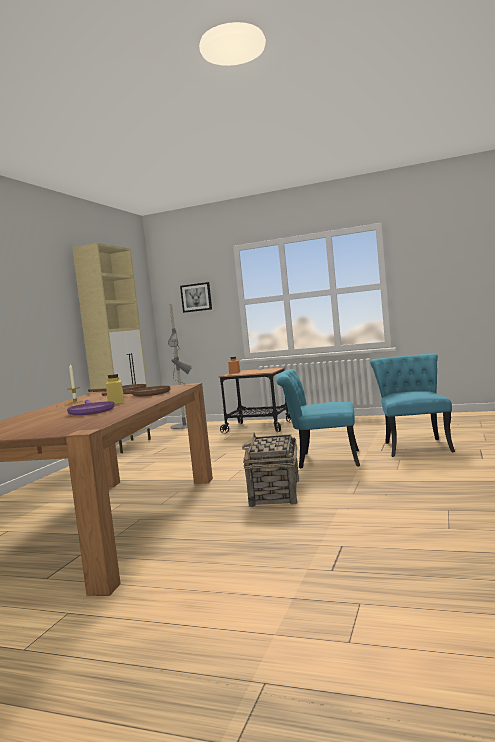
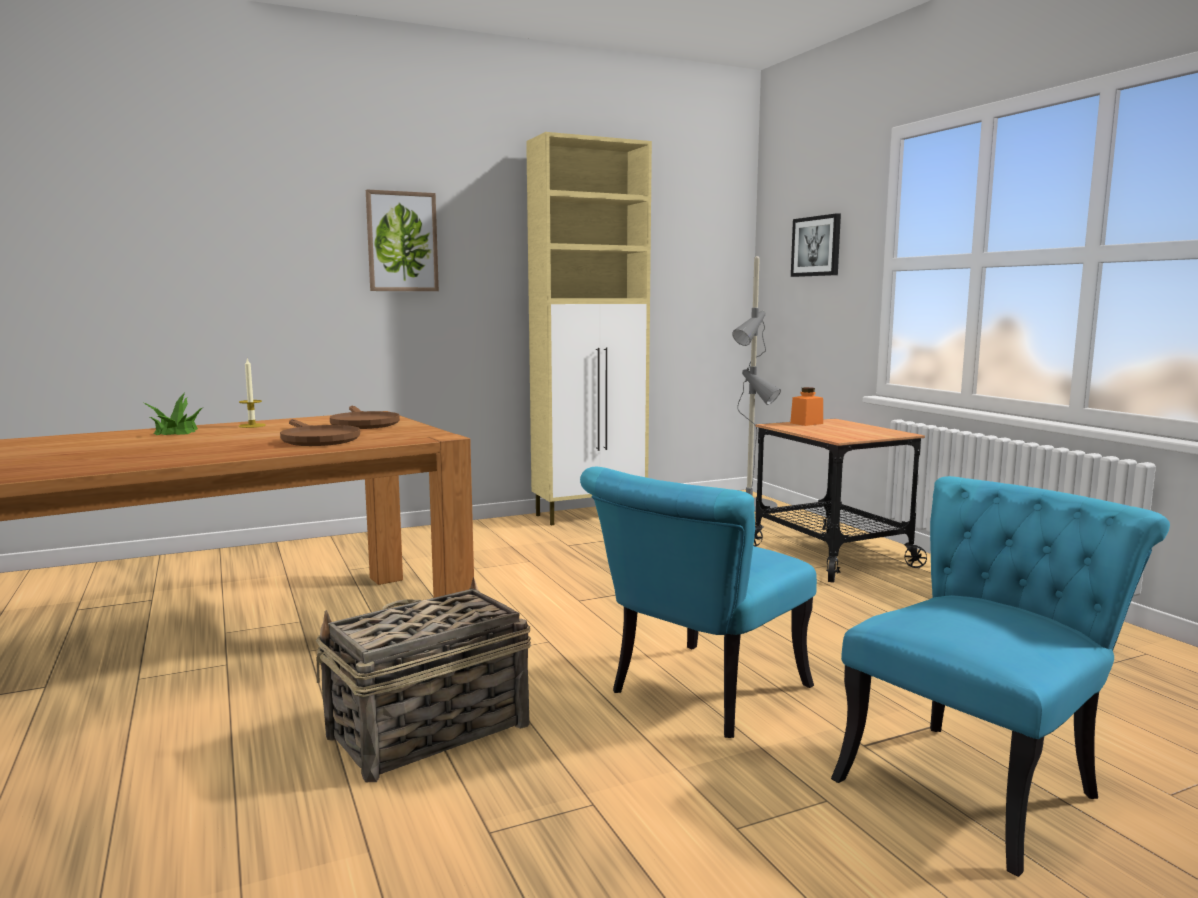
camera: 45 degrees right, 5 degrees up
purple frying pan [67,400,115,415] -> none
yellow jar [106,374,124,404] -> none
turquoise chair [276,369,360,469] -> turquoise chair turned 105 degrees counterclockwise [580,467,817,738]
none -> potted plant [144,391,202,435]
none -> picture [366,189,439,291]

